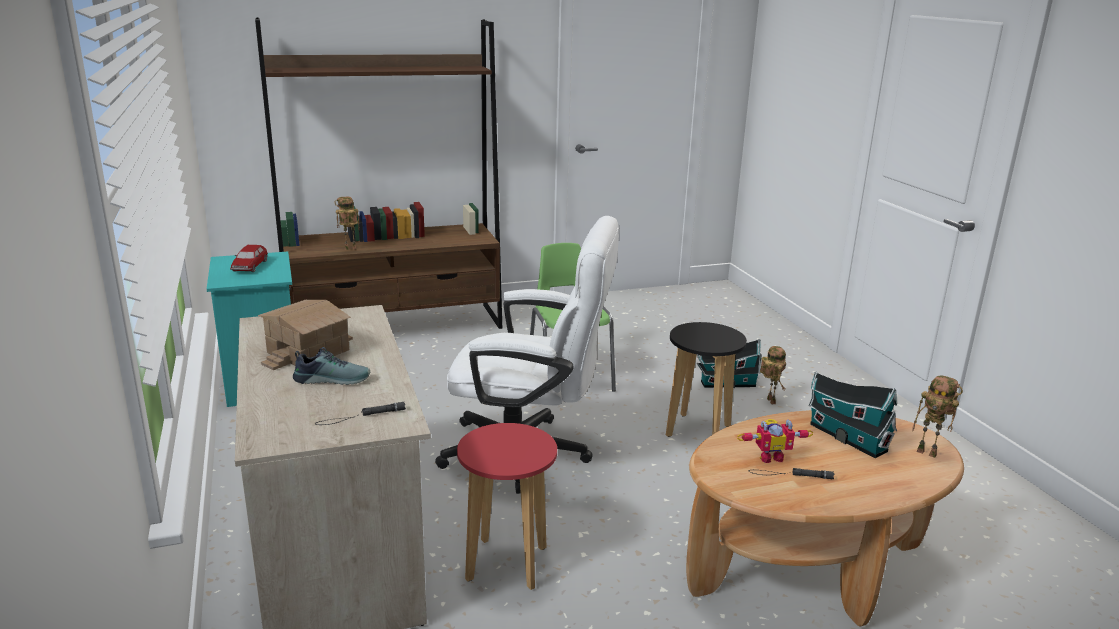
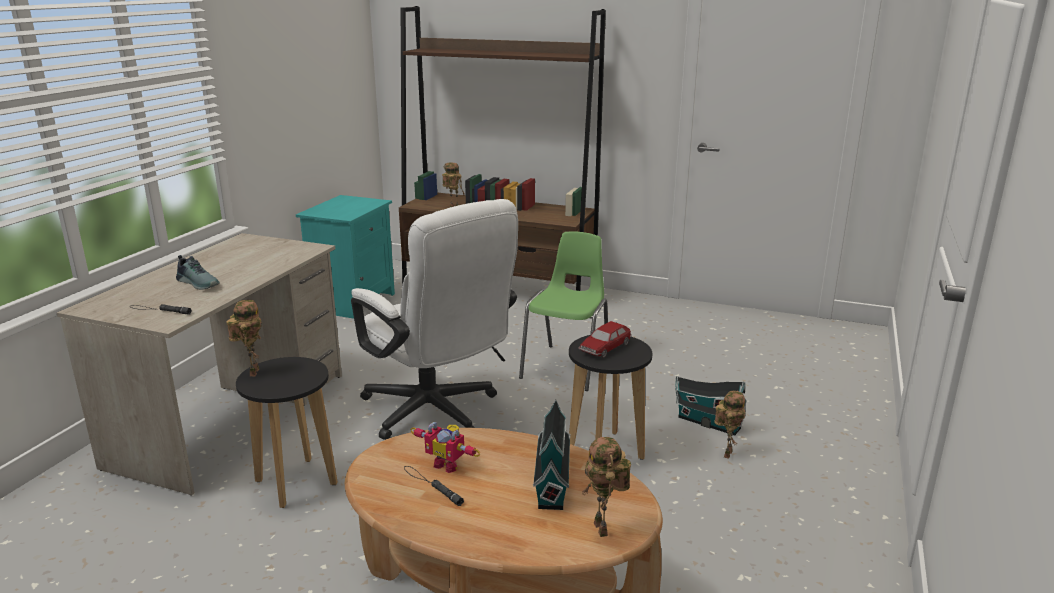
camera: 40 degrees right, 0 degrees up
toy car [230,245,268,272] -> toy car moved to [578,321,632,358]
toy house [258,300,353,370] -> none
red stool [457,423,557,590] -> black stool [236,357,338,508]
none -> toy robot [226,299,262,377]

